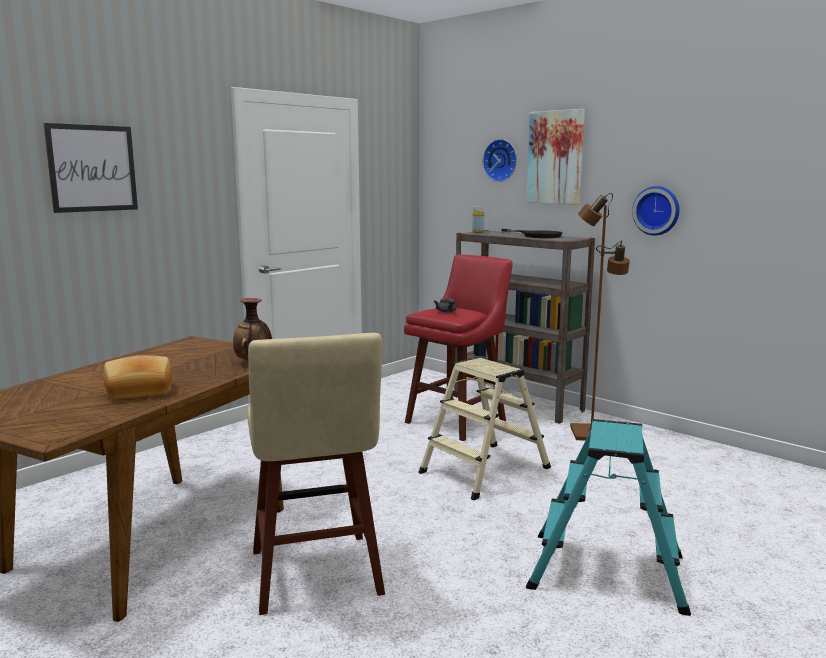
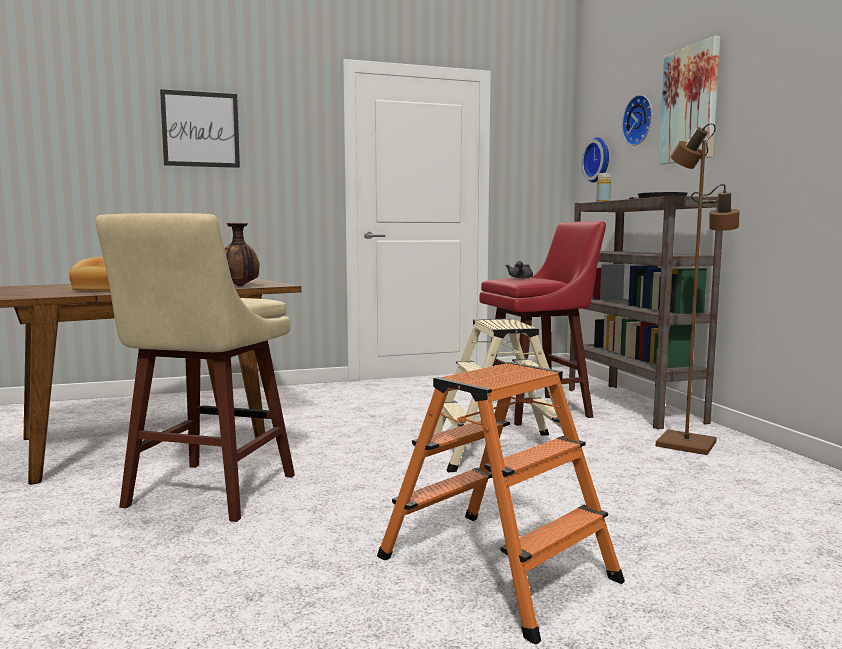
camera: 30 degrees right, 5 degrees down
turquoise step ladder [526,419,691,616] -> orange step ladder [377,362,625,644]
wall clock [632,186,680,236] -> wall clock moved to [581,137,609,182]

